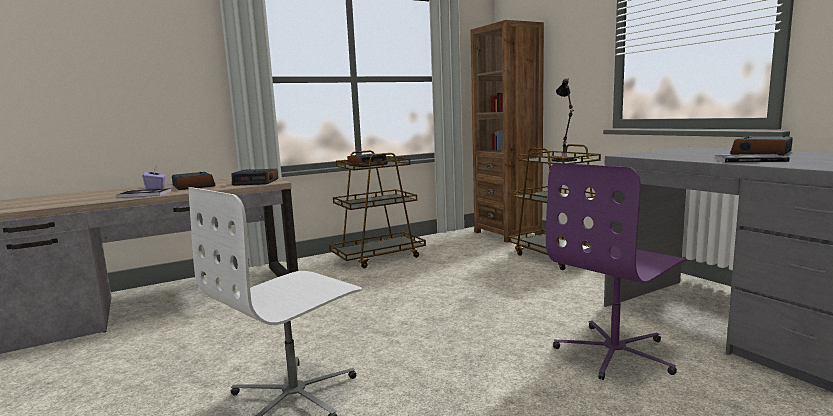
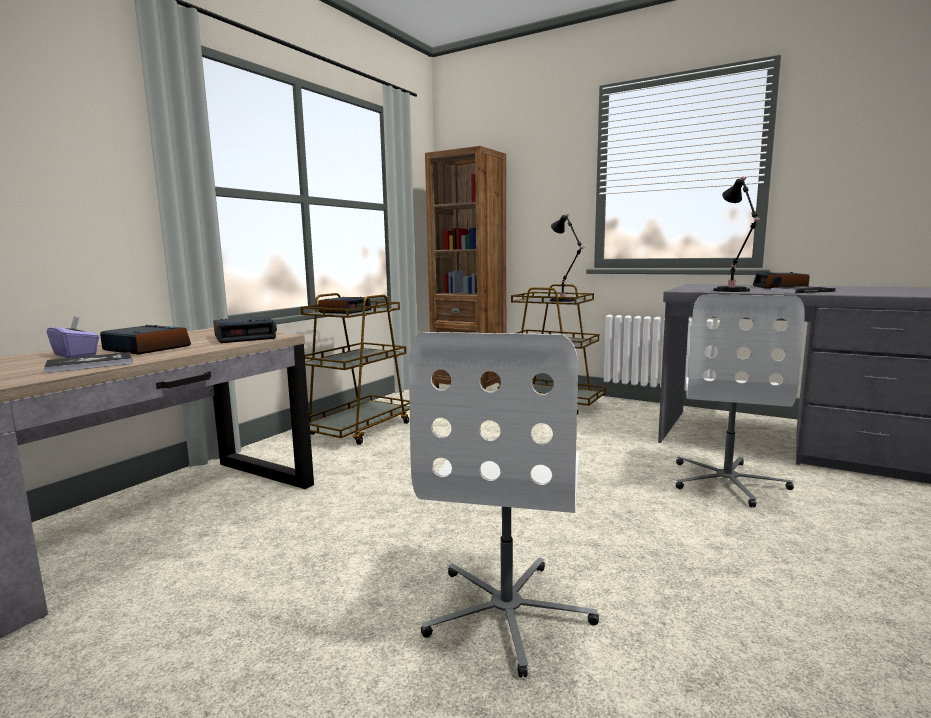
camera: 30 degrees left, 0 degrees up
purple office chair [546,163,687,380] -> white office chair [676,294,805,507]
none -> black table lamp [713,177,762,292]

